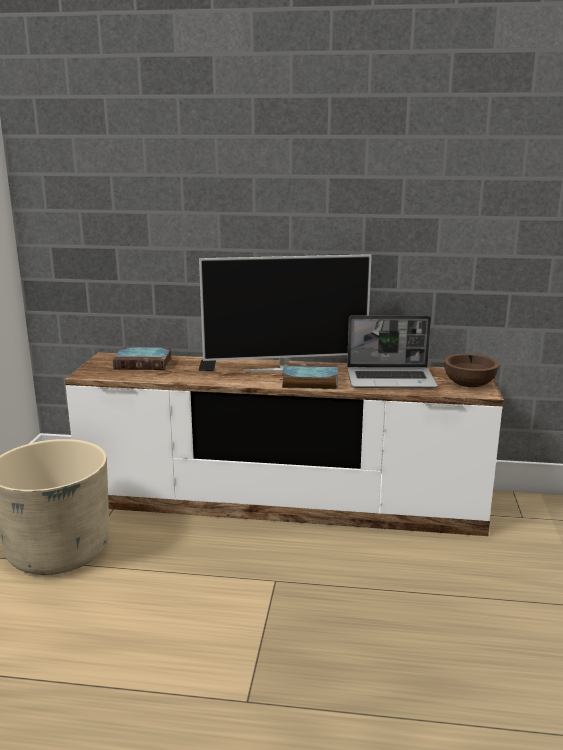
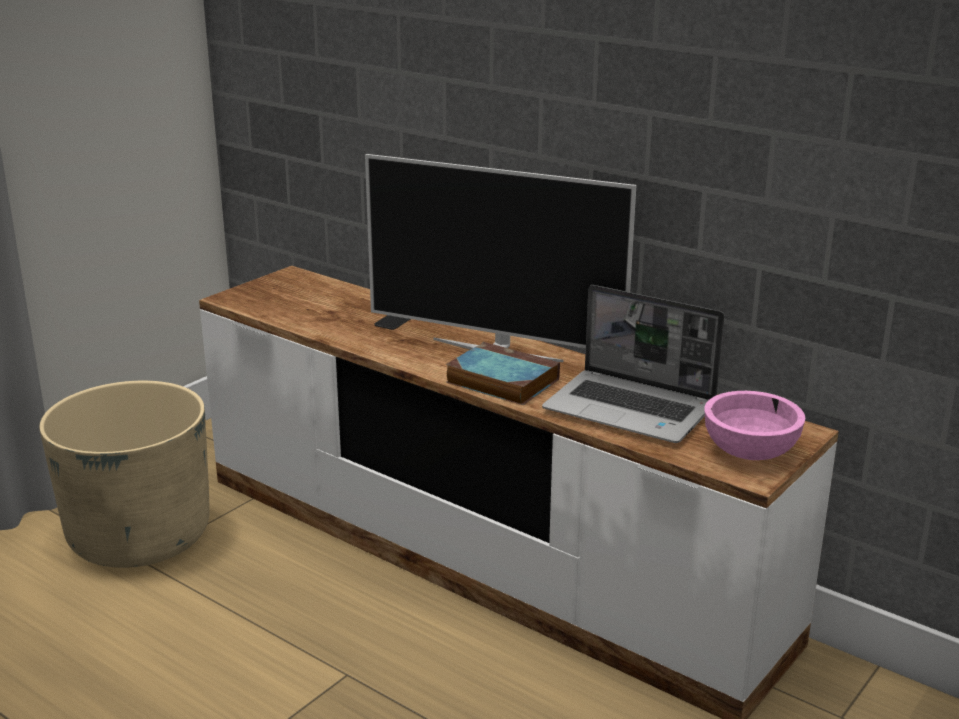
camera: 30 degrees right, 5 degrees up
book [113,347,172,370] -> none
brown bowl [444,354,499,387] -> pink bowl [704,391,805,460]

